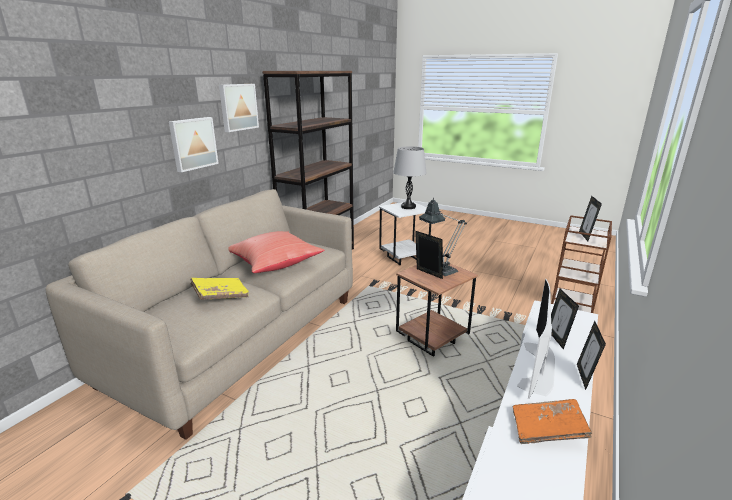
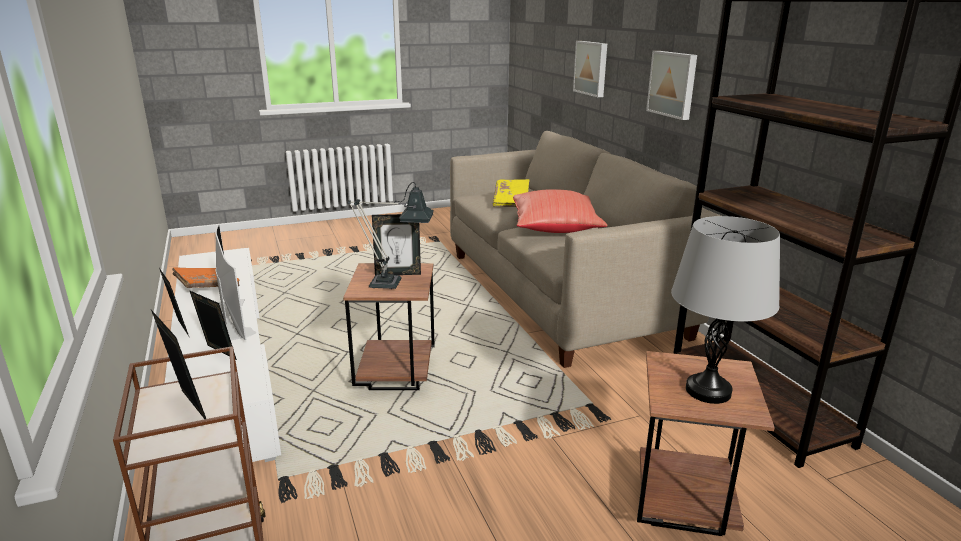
camera: 130 degrees right, 0 degrees up
picture [219,84,259,132] -> picture moved to [573,41,607,97]
white side table [379,201,431,265] -> brown side table [637,351,775,536]

